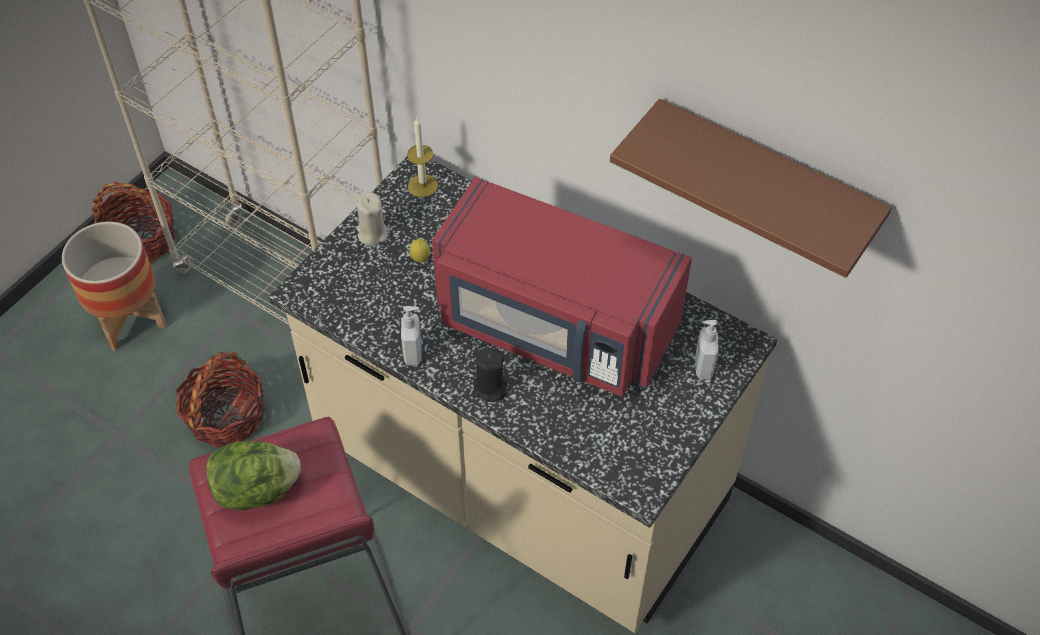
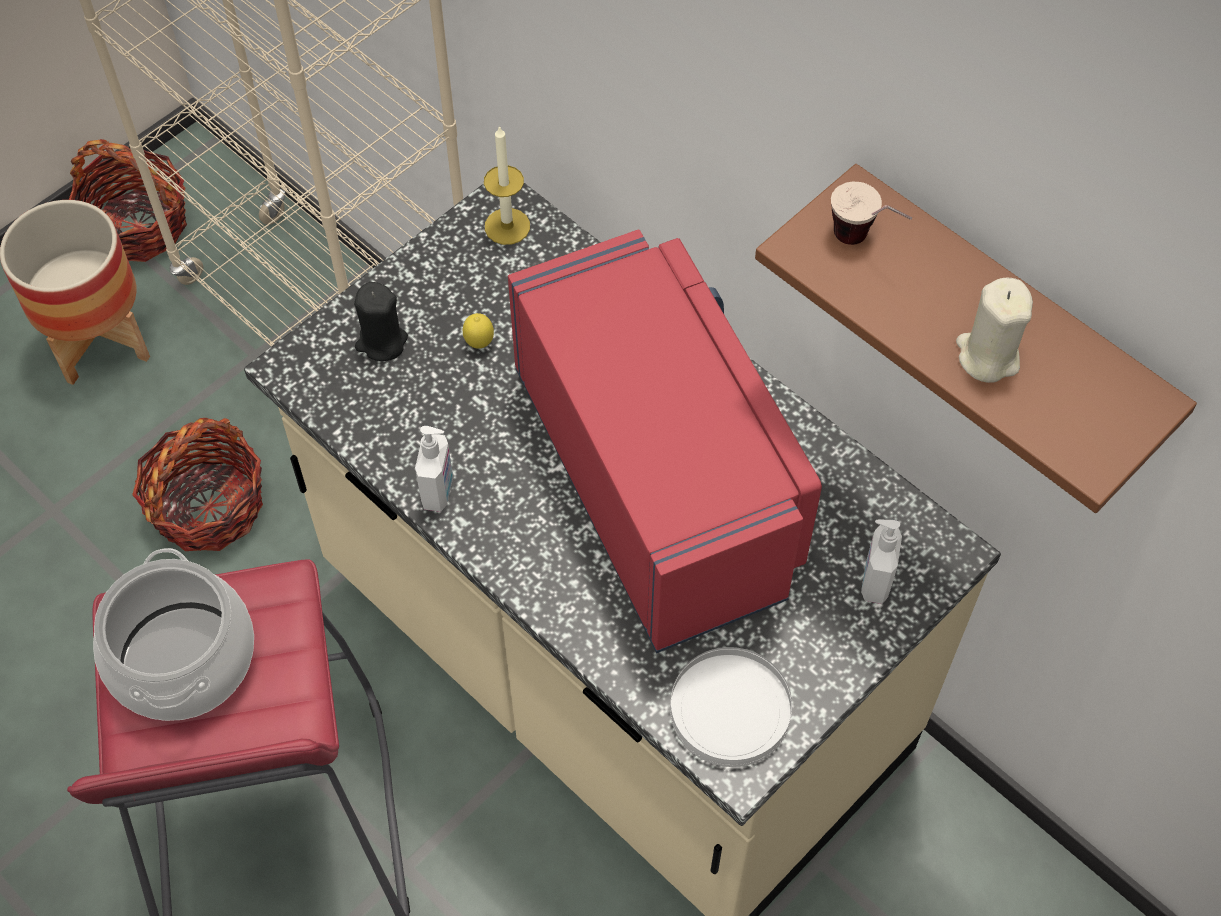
camera: 10 degrees right, 5 degrees up
lettuce [206,441,301,511] -> cooking pot [93,548,254,721]
beige candle [357,192,388,246] -> beige candle moved to [956,278,1033,383]
red microwave [432,177,692,397] -> red microwave turned 150 degrees counterclockwise [508,229,822,653]
black candle [472,348,508,402] -> black candle moved to [354,282,408,361]
none -> white plate [670,647,792,767]
none -> cup [831,182,912,245]

